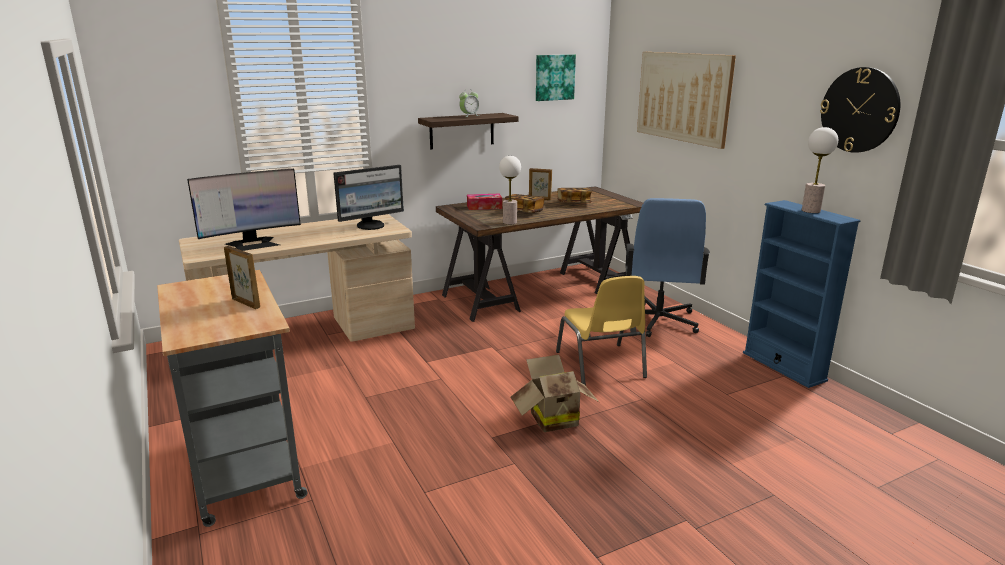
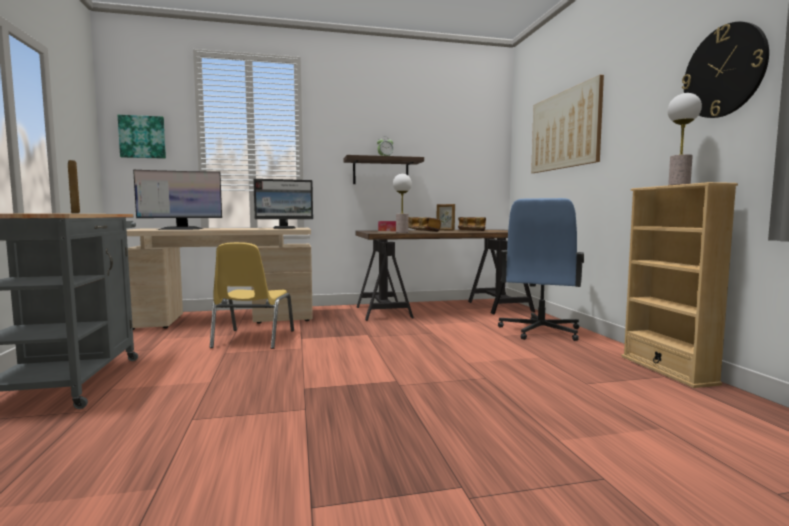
camera: 15 degrees right, 15 degrees down
cardboard box [511,355,599,432] -> none
picture [536,54,576,101] -> picture moved to [118,115,166,159]
yellow chair [556,276,647,385] -> yellow chair moved to [210,242,294,349]
blue bookcase [743,200,861,388] -> beige bookcase [621,182,738,388]

